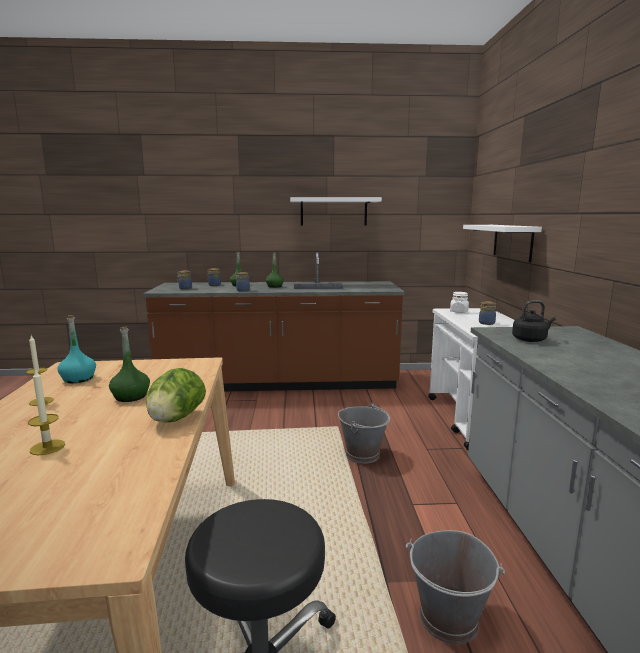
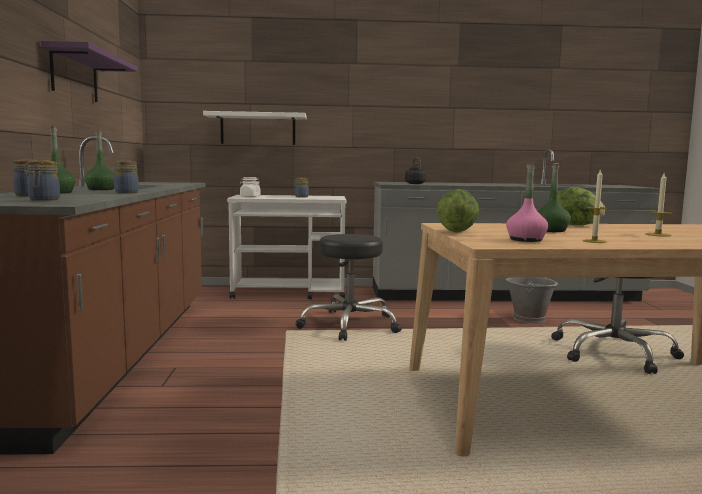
camera: 90 degrees left, 5 degrees down
turquoise bottle [57,315,96,383] -> pink bottle [506,163,548,242]
white shelf [290,197,382,226] -> purple shelf [41,41,138,102]
grey bucket [338,402,390,464] -> black stool [295,234,402,341]
none -> lettuce [436,189,480,233]

